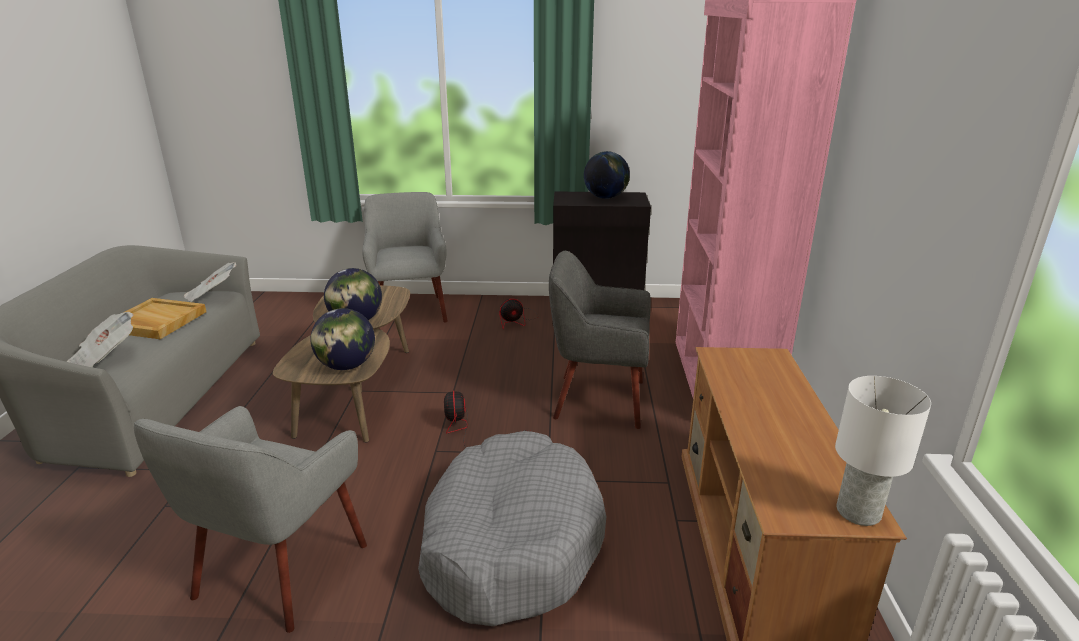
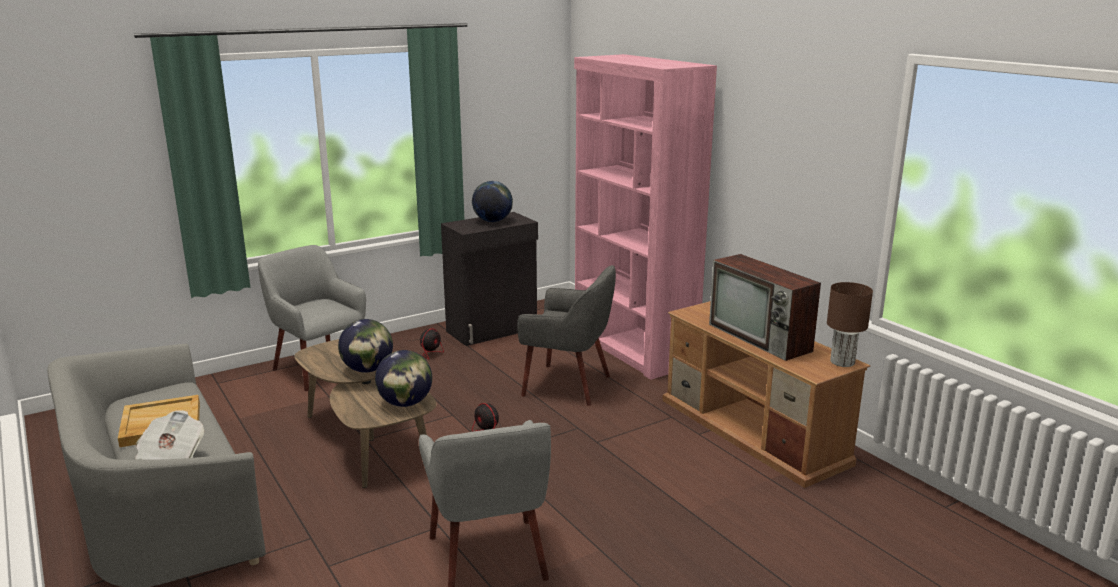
camera: 35 degrees left, 5 degrees down
newspaper [184,262,236,302] -> none
grey dog bed [418,431,606,626] -> none
grey armchair [549,251,651,429] -> grey armchair turned 135 degrees counterclockwise [517,265,616,406]
white table lamp [835,376,931,526] -> brown table lamp [827,282,873,367]
none -> television [709,254,821,361]

